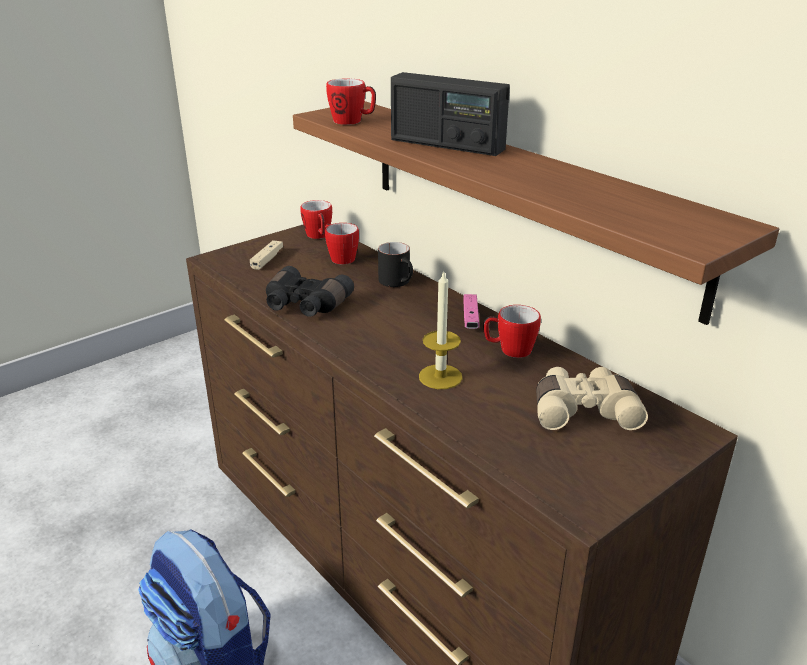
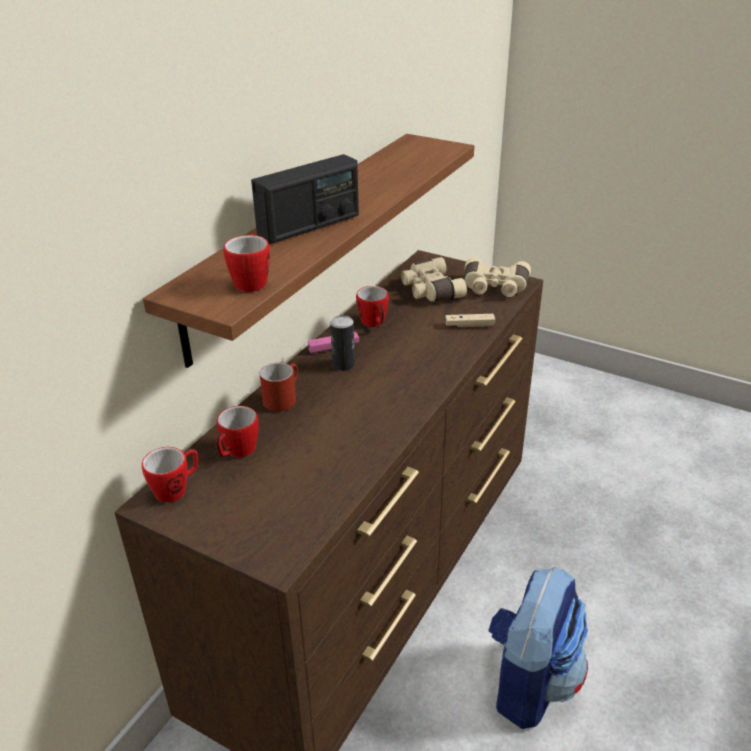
camera: 110 degrees left, 5 degrees up
beige game controller [250,240,283,270] -> beige game controller moved to [445,314,495,327]
black binoculars [266,266,354,317] -> none
black mug [378,242,413,287] -> red mug [260,363,298,412]
radio [391,72,510,156] -> radio turned 45 degrees clockwise [251,154,359,244]
candle [419,270,462,389] -> none
none -> can [330,315,355,371]
none -> beige binoculars [465,257,531,297]

